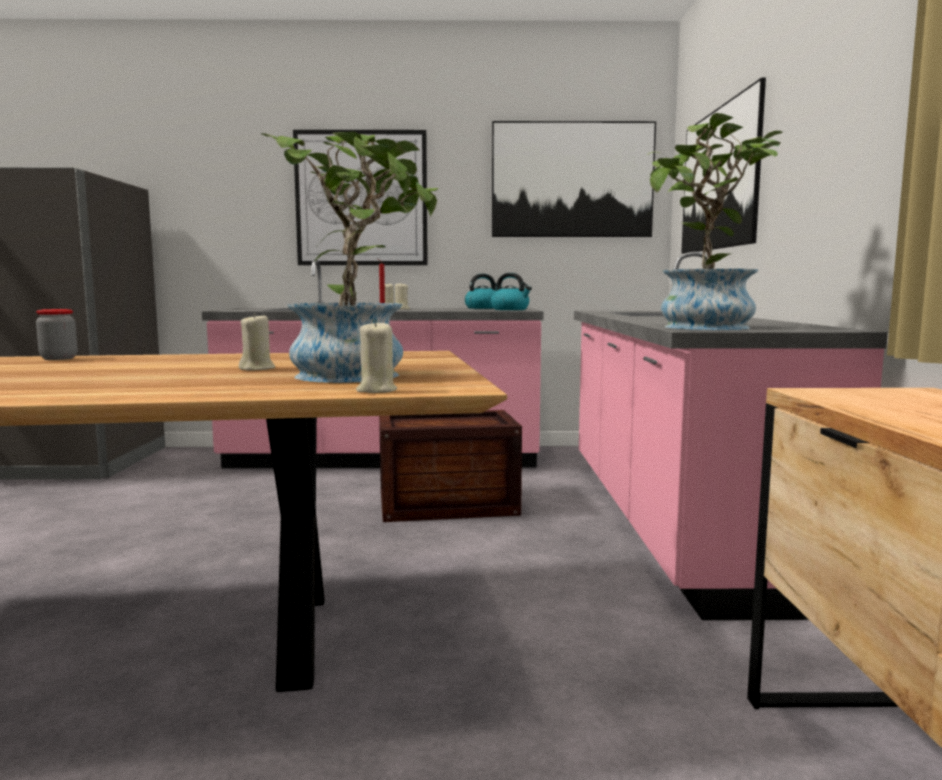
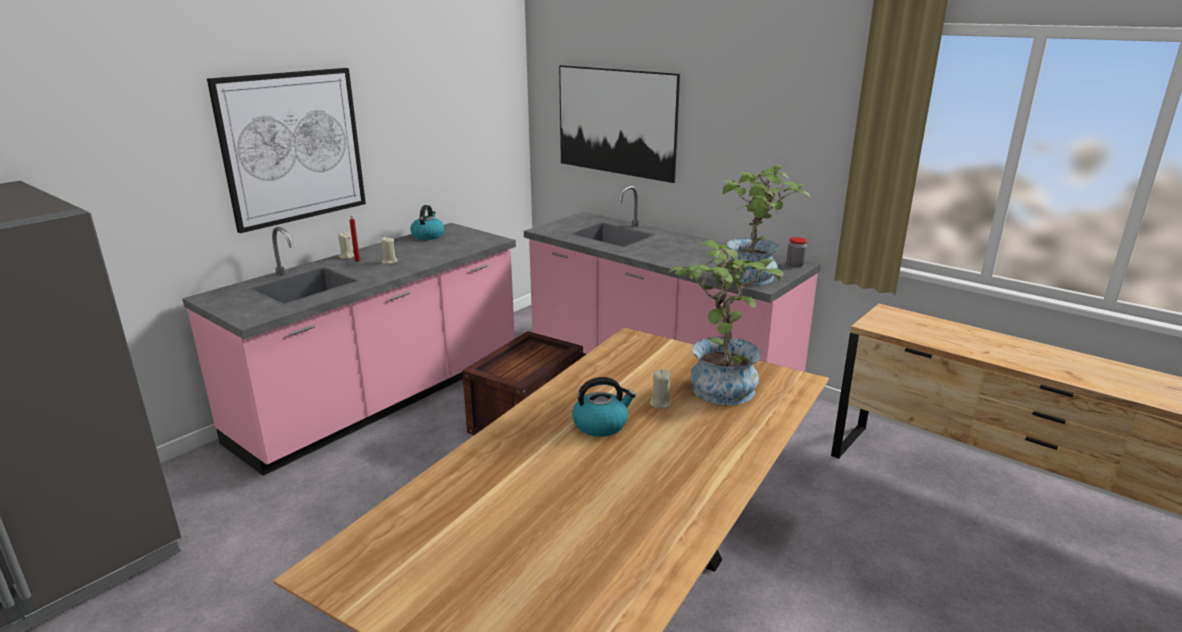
camera: 50 degrees left, 15 degrees up
jar [36,309,78,360] -> jar moved to [787,237,807,267]
beige candle [356,320,397,393] -> none
kettle [491,273,532,310] -> kettle moved to [572,377,636,437]
picture [492,121,656,237] -> none

